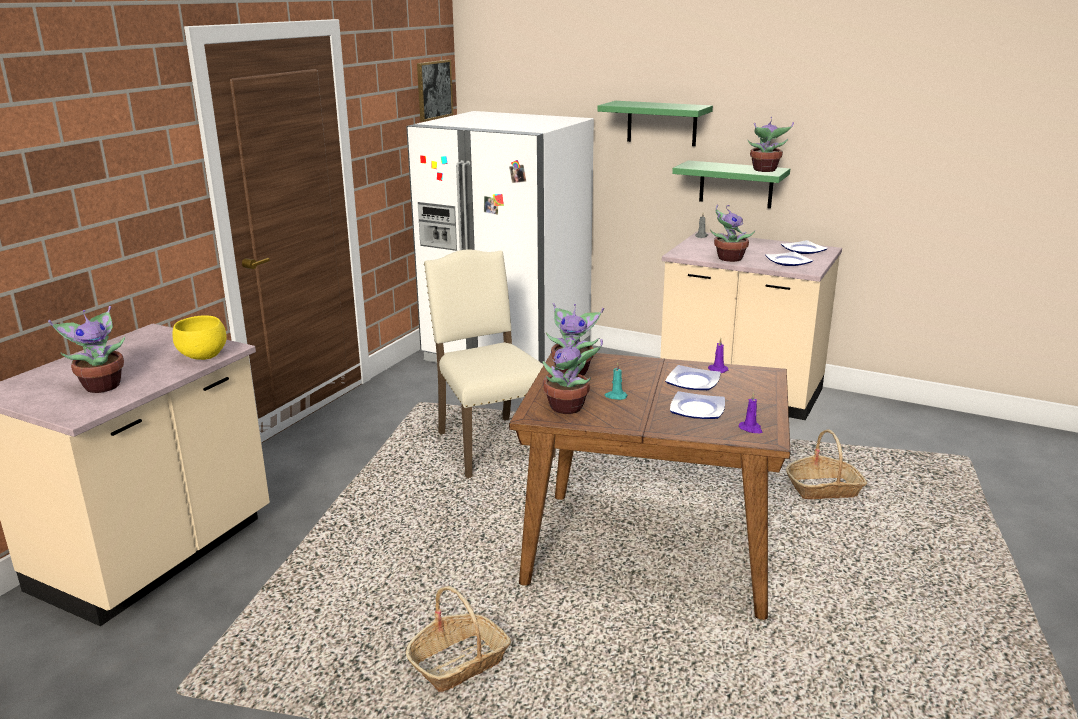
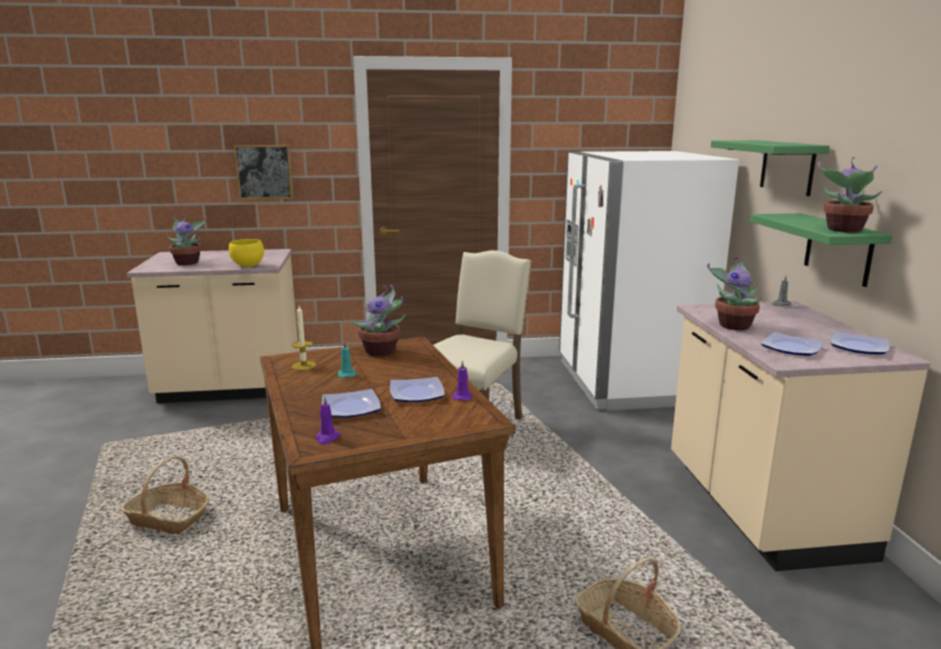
camera: 55 degrees right, 5 degrees down
picture [417,59,453,122] -> picture moved to [234,145,294,200]
potted plant [543,338,603,414] -> candle [292,306,316,370]

